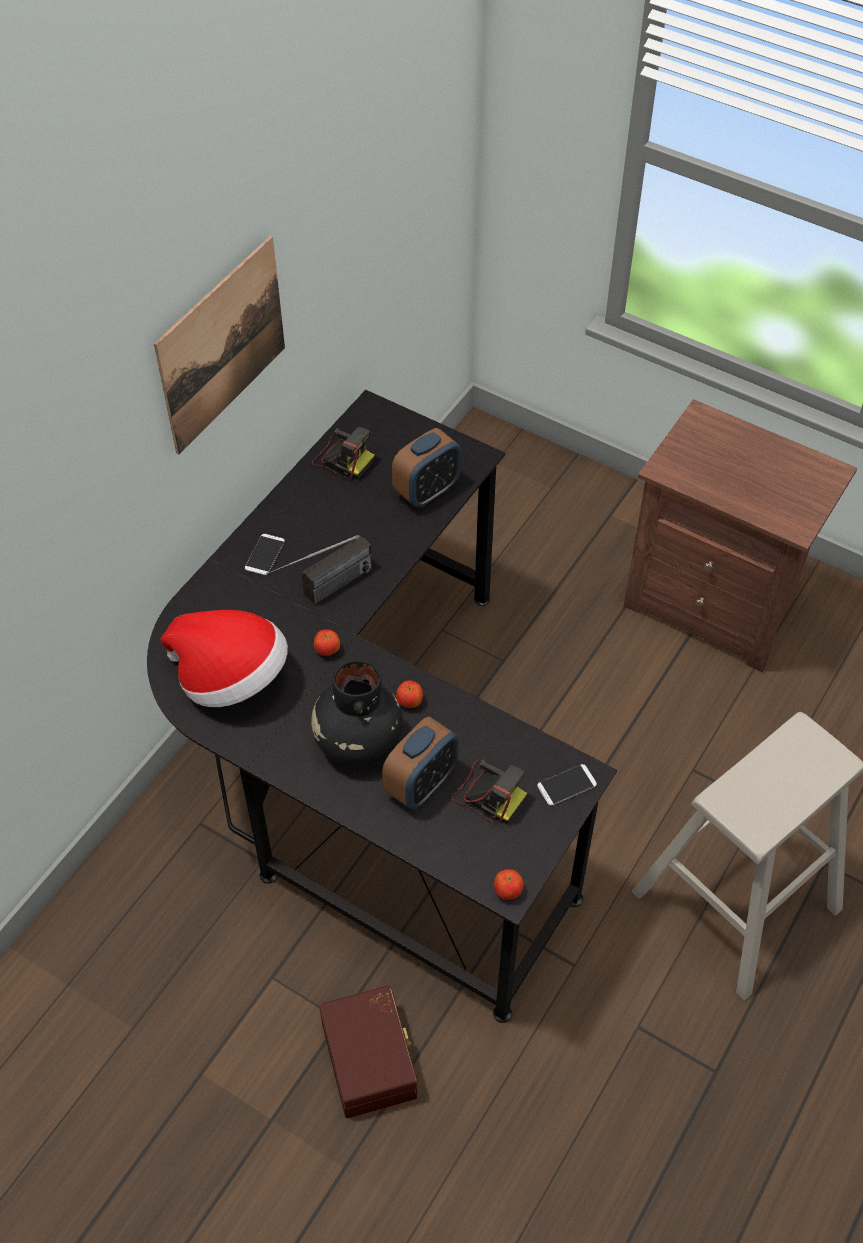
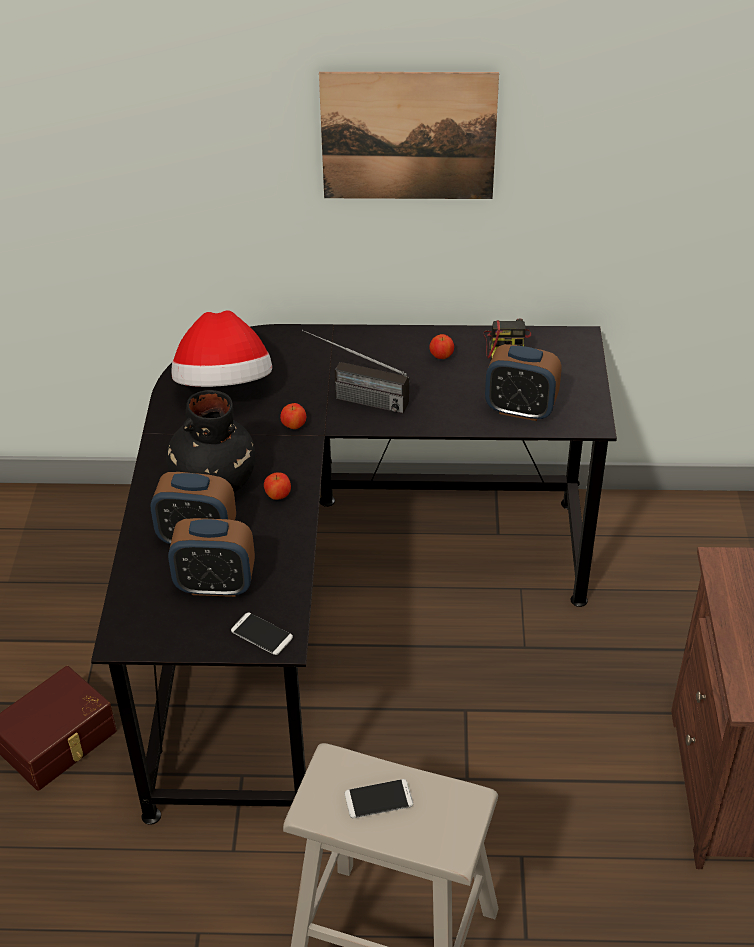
camera: 60 degrees right, 10 degrees down
phone [245,534,285,575] -> phone moved to [345,779,413,818]
camera [452,760,527,824] -> alarm clock [168,518,255,597]
apple [494,869,524,900] -> apple moved to [429,334,454,359]

